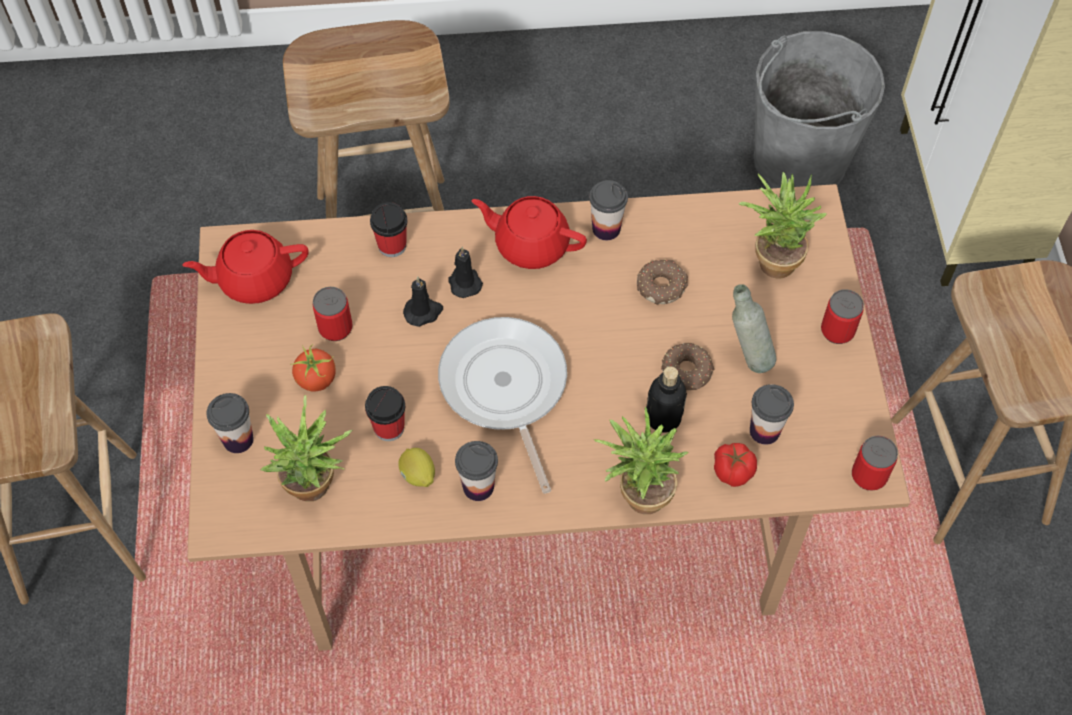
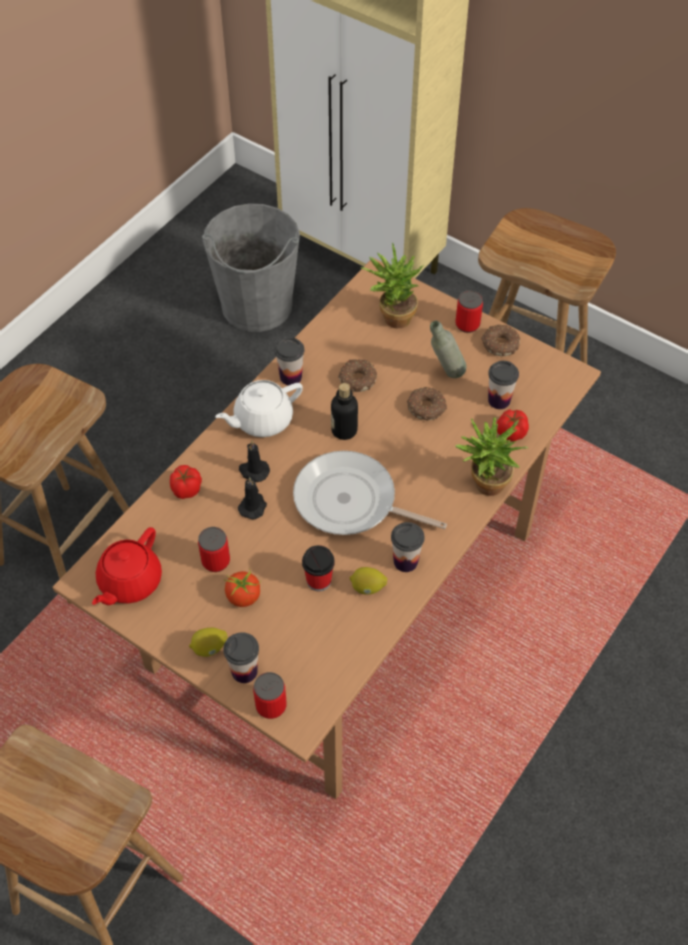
camera: 50 degrees left, 5 degrees down
potted plant [261,395,352,501] -> none
cup [370,202,408,257] -> tomato [170,465,202,499]
red teapot [471,196,587,269] -> white teapot [215,380,303,437]
bottle [646,366,687,433] -> bottle moved to [331,383,358,440]
can [852,436,898,490] -> can moved to [253,672,287,719]
none -> lemon [189,628,228,657]
none -> donut [481,324,520,356]

